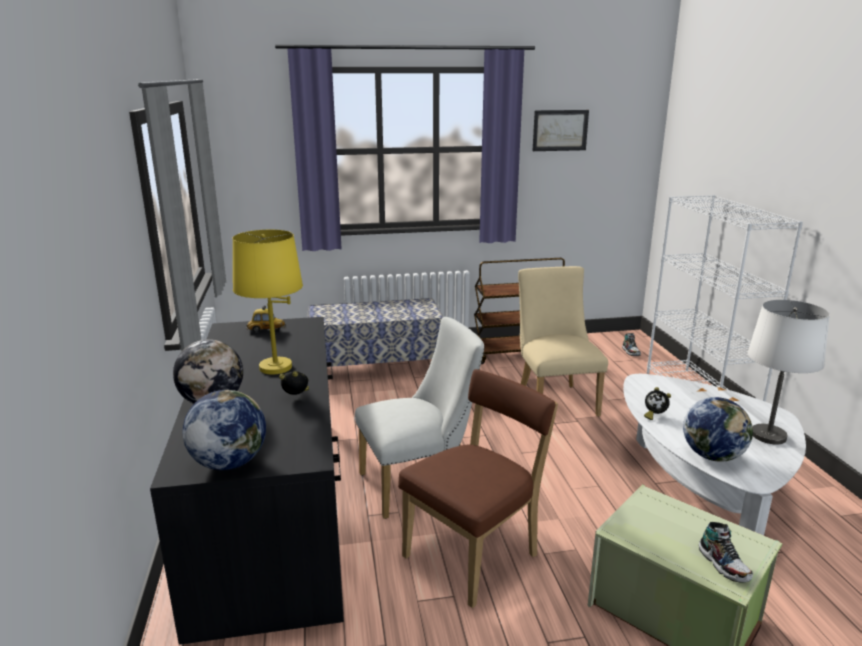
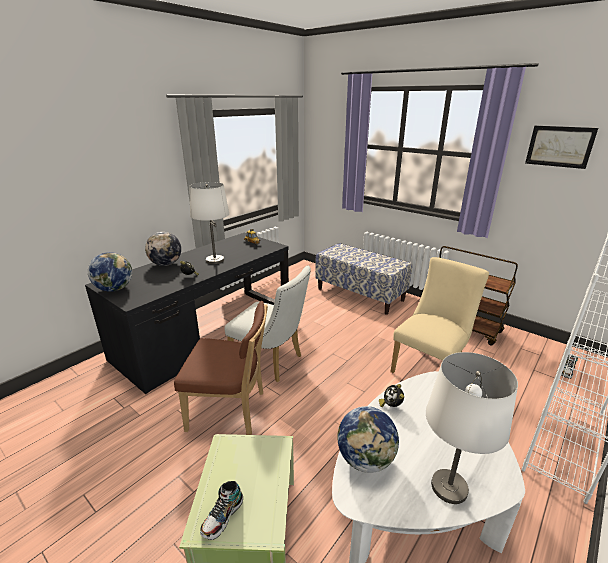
camera: 50 degrees right, 5 degrees up
yellow table lamp [233,230,303,375] -> white table lamp [189,182,229,264]

